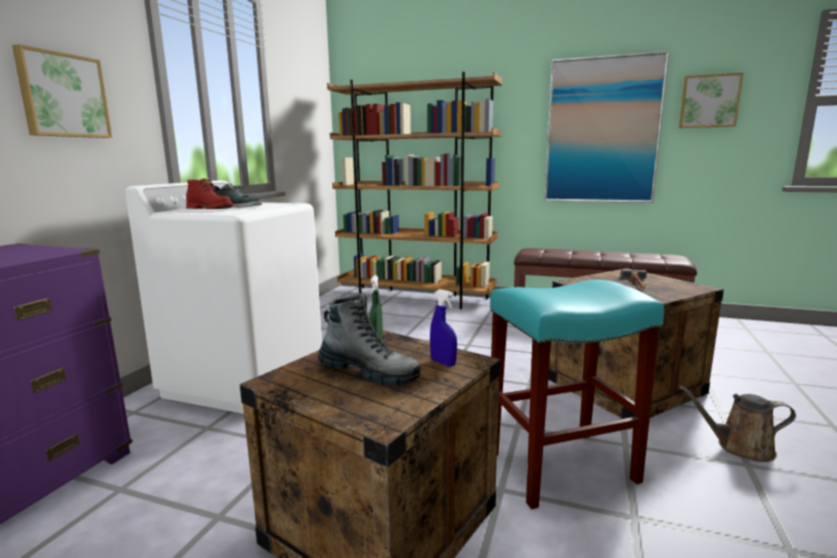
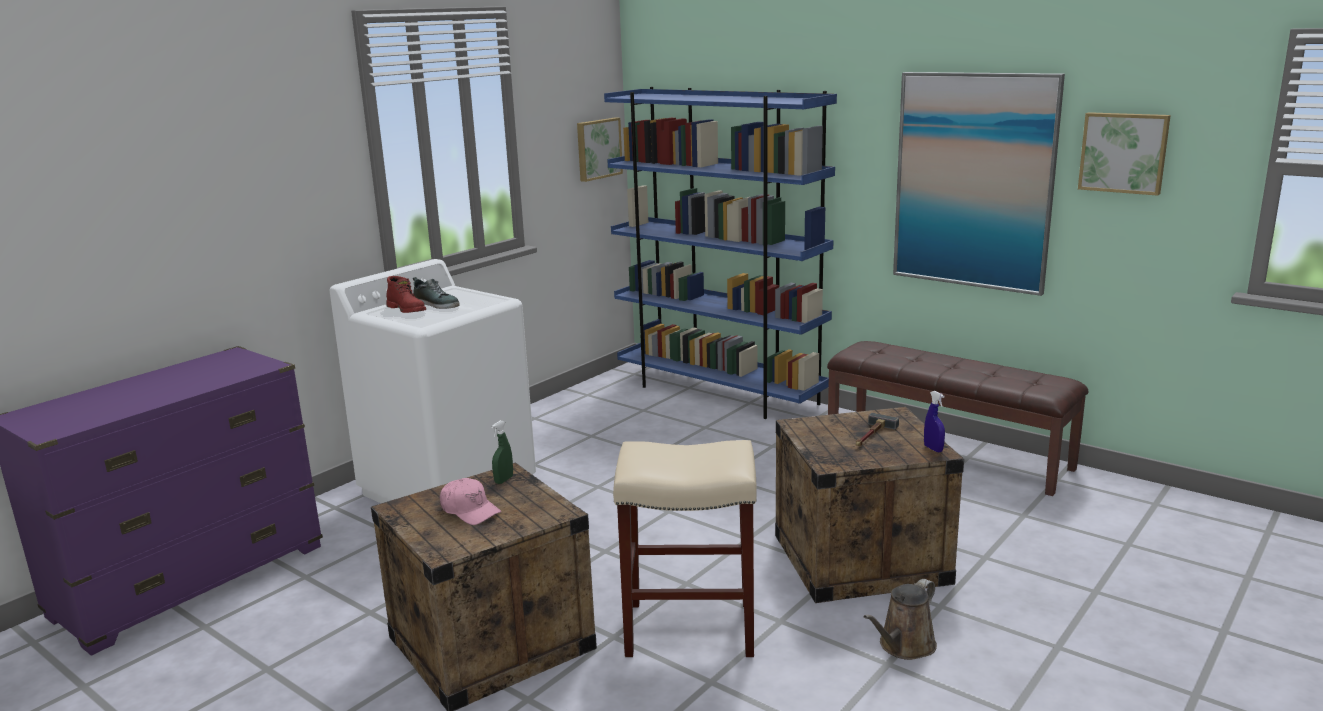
camera: 20 degrees right, 5 degrees up
picture [12,44,112,138] -> picture moved to [577,117,623,182]
boot [318,293,421,386] -> pink cap [440,478,501,525]
brown bookcase [327,72,502,309] -> blue bookcase [604,87,837,419]
blue spray bottle [430,289,457,367] -> blue spray bottle moved to [924,391,945,452]
turquoise stool [490,280,664,509] -> beige stool [613,440,757,657]
brown watering can [679,386,796,462] -> brown watering can turned 75 degrees counterclockwise [864,579,937,660]

